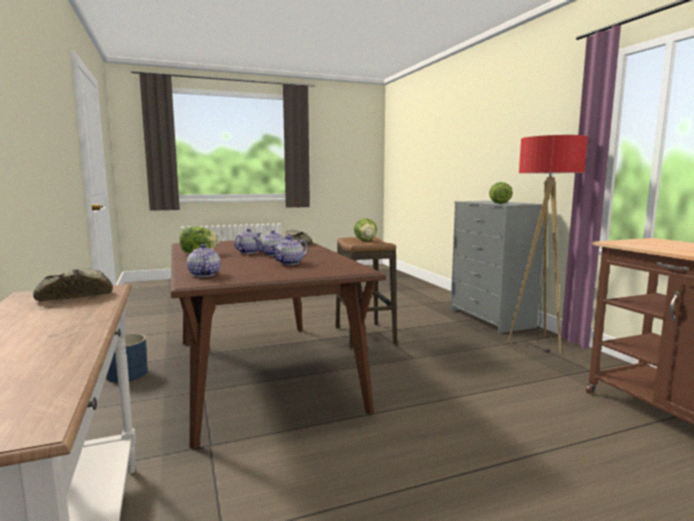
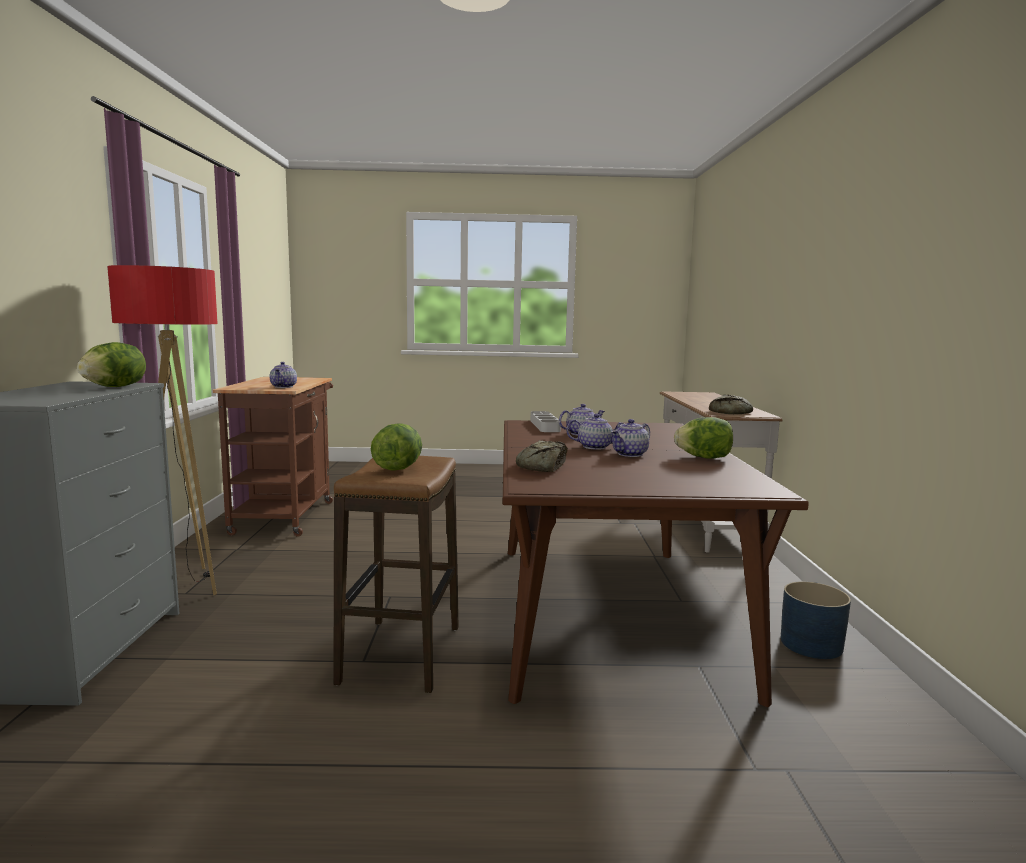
camera: 160 degrees left, 0 degrees up
teapot [187,244,221,277] -> teapot moved to [270,362,297,388]
none -> grey tray [530,411,561,432]

